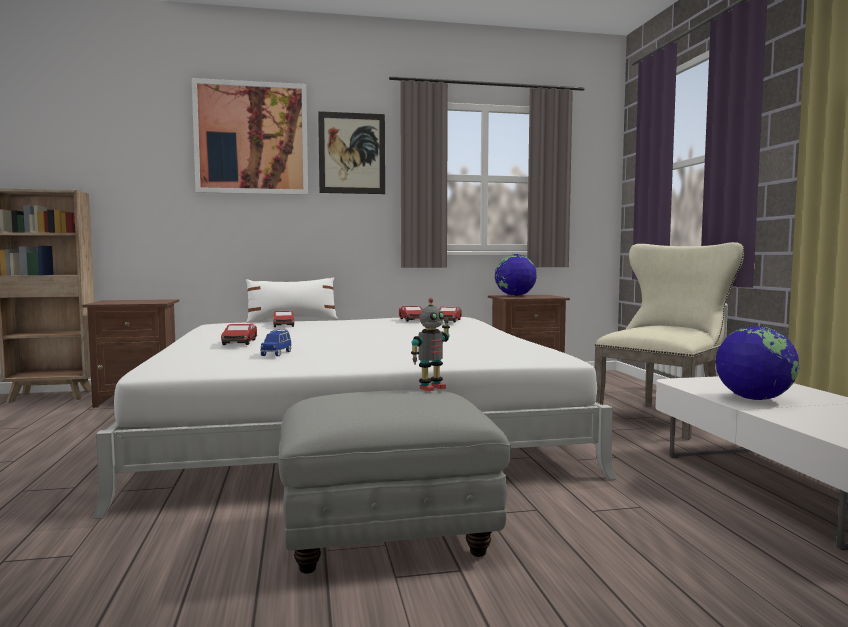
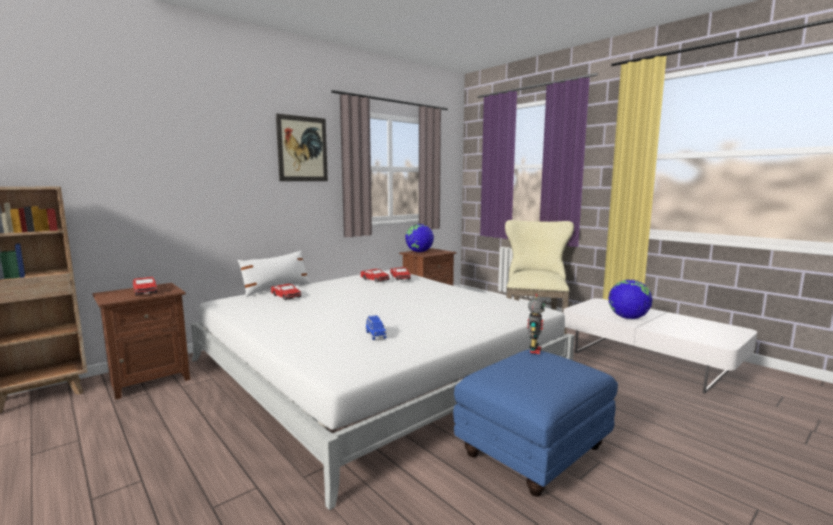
camera: 30 degrees left, 5 degrees up
picture [192,78,308,195] -> none
toy car [221,324,257,345] -> toy car moved to [133,277,157,296]
grey ottoman [279,390,511,574] -> blue ottoman [453,349,618,497]

